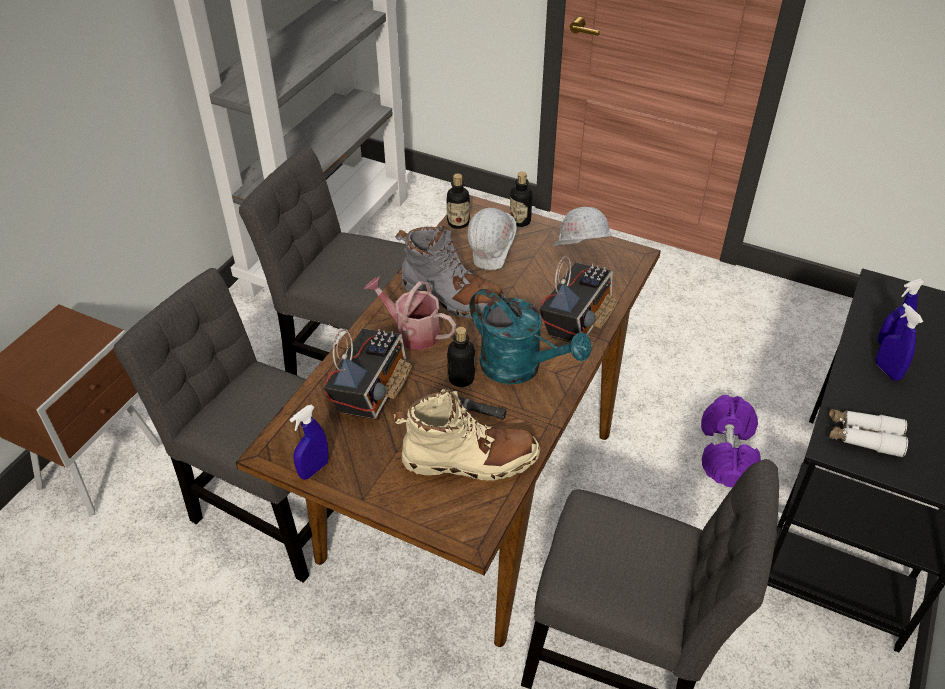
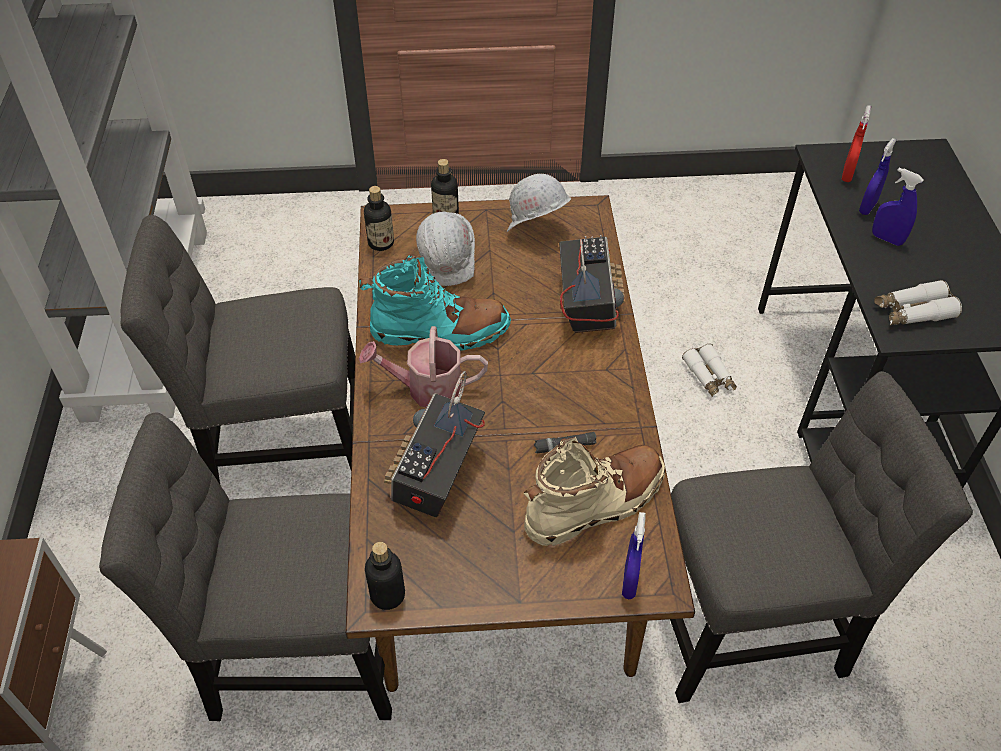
camera: 30 degrees left, 5 degrees up
blue spray bottle [290,405,329,480] -> blue spray bottle moved to [622,512,646,599]
radio [324,329,412,420] -> radio turned 150 degrees counterclockwise [384,371,485,517]
grey boot [395,226,506,319] -> turquoise boot [359,255,511,350]
bottle [447,327,475,387] -> bottle moved to [365,542,405,610]
turquoise watering can [469,289,592,385] -> none
purple dumbbell [701,395,761,487] -> white binoculars [682,344,737,397]
none -> red spray bottle [842,105,871,182]

